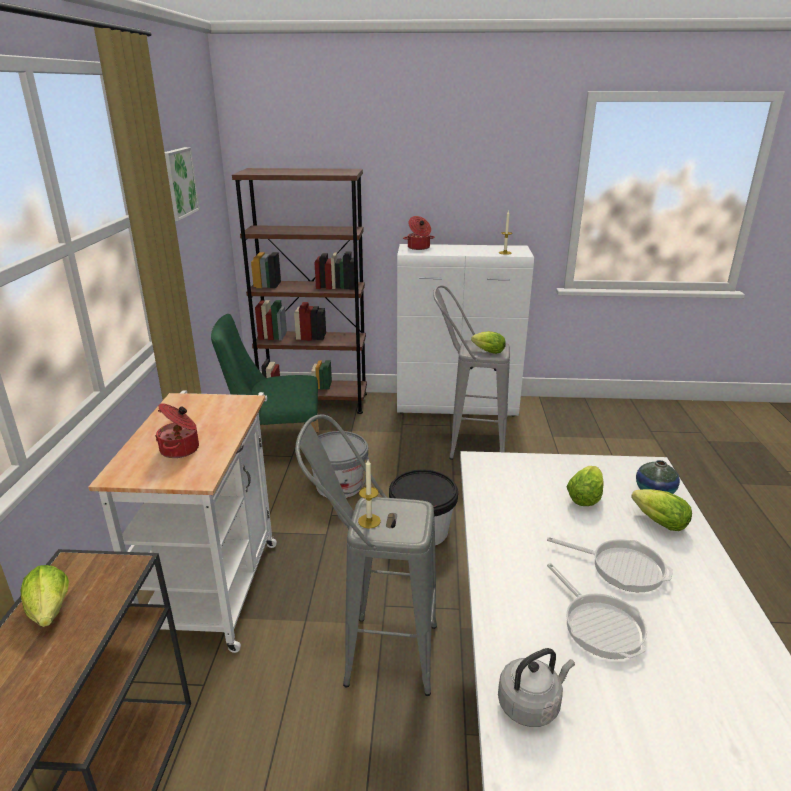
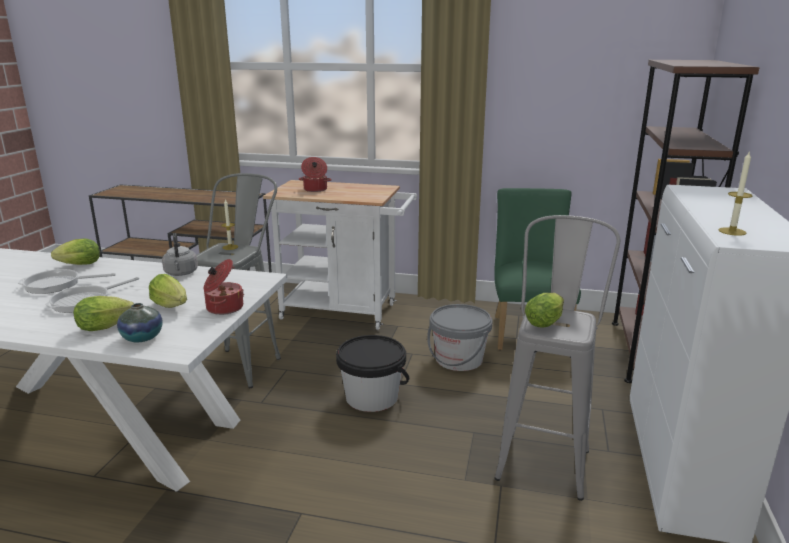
camera: 100 degrees right, 5 degrees down
lettuce [20,565,69,627] -> lettuce moved to [51,239,100,265]
picture [165,147,200,221] -> none
cooking pot [403,216,435,250] -> cooking pot moved to [204,259,244,315]
grey kettle [498,648,575,727] -> grey kettle moved to [162,233,198,276]

